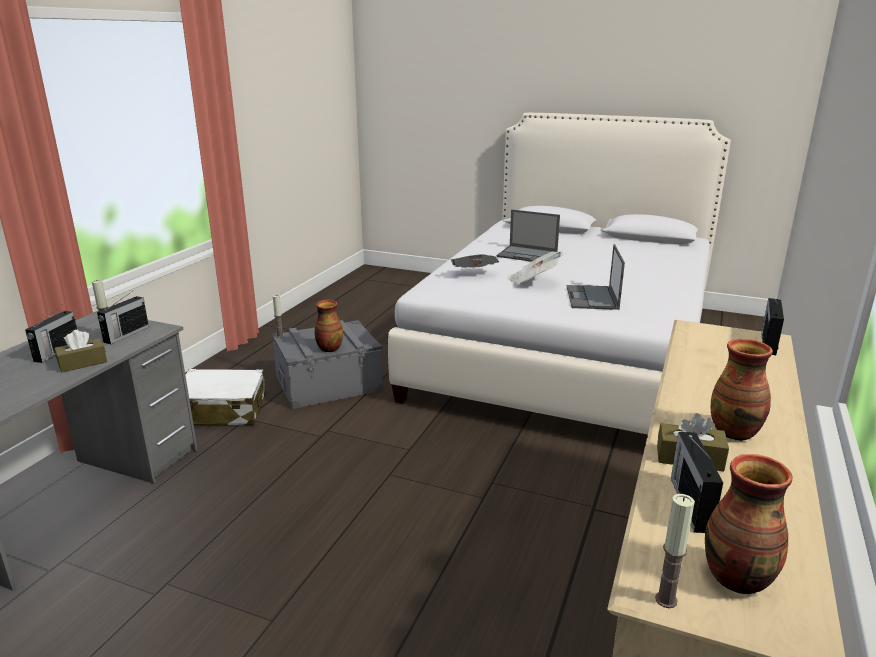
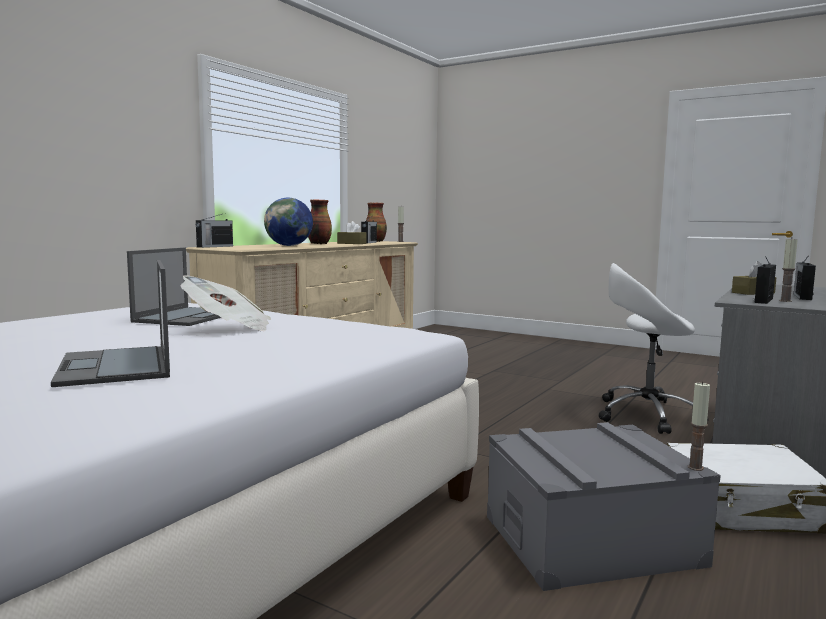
camera: 170 degrees left, 15 degrees down
vase [315,300,343,352] -> none
newspaper [451,254,499,268] -> none
laptop [497,209,560,262] -> laptop turned 150 degrees counterclockwise [51,260,170,387]
none -> globe [264,198,313,246]
none -> white office chair [599,263,708,434]

